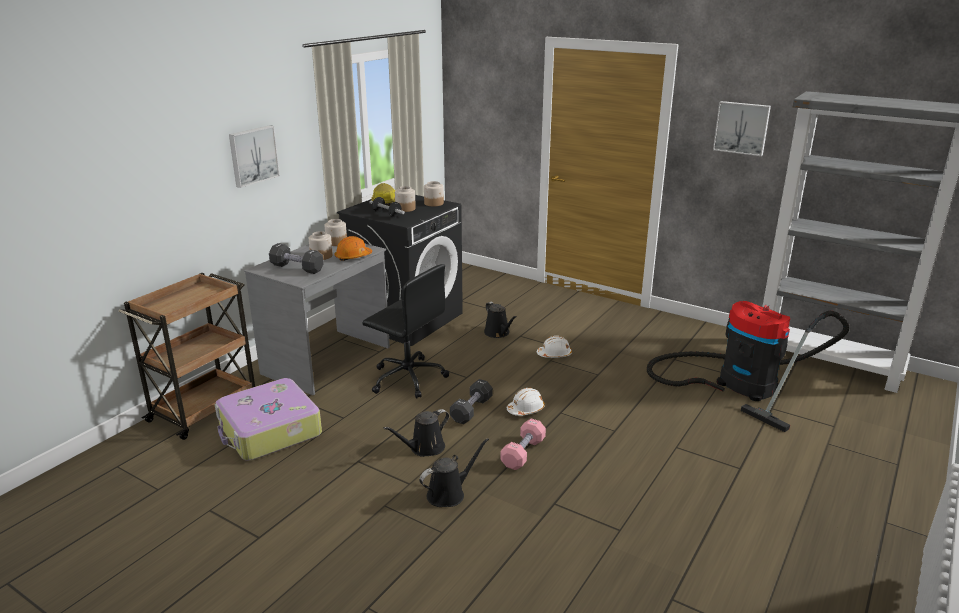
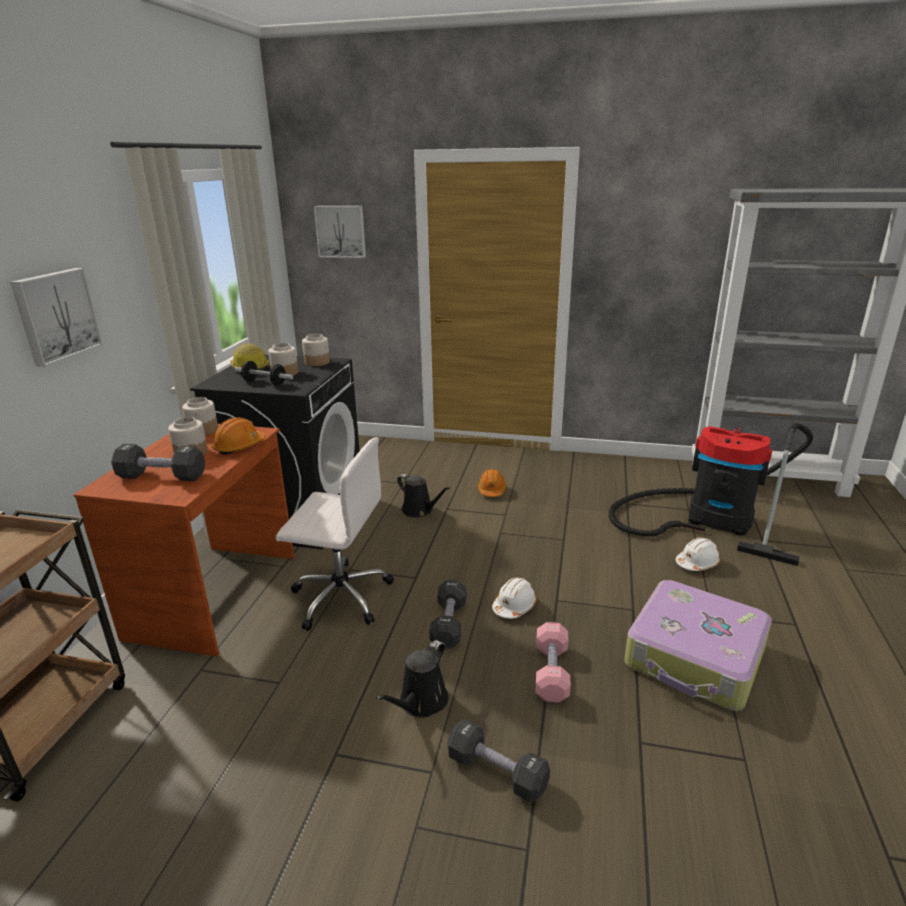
camera: 20 degrees left, 0 degrees up
suitcase [214,378,322,460] -> suitcase moved to [624,580,772,711]
grey desk [244,244,390,396] -> brown desk [74,424,294,656]
black office chair [363,264,449,399] -> white office chair [276,437,394,631]
black watering can [419,438,489,507] -> black dumbbell [448,720,550,802]
white hard hat [537,336,572,358] -> white hard hat moved to [675,537,721,571]
picture [713,101,771,156] -> picture moved to [314,206,366,258]
none -> orange hard hat [478,469,506,497]

